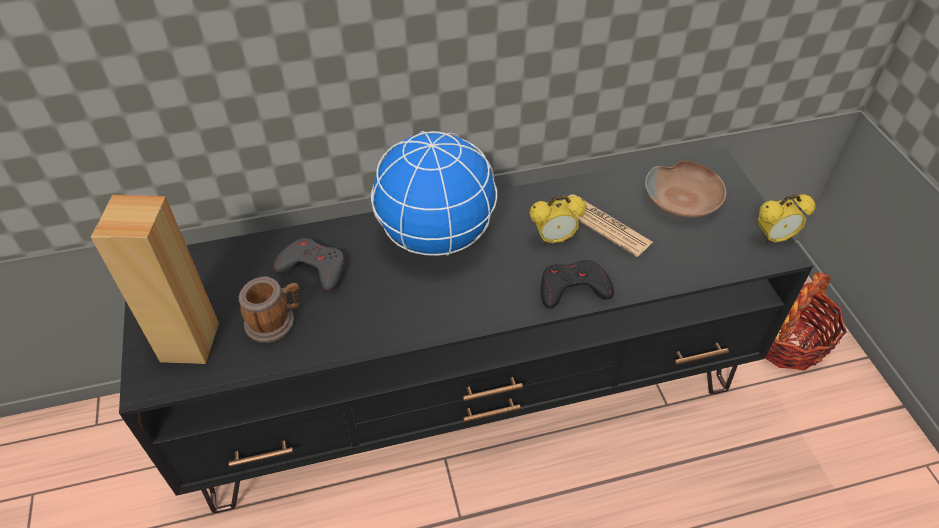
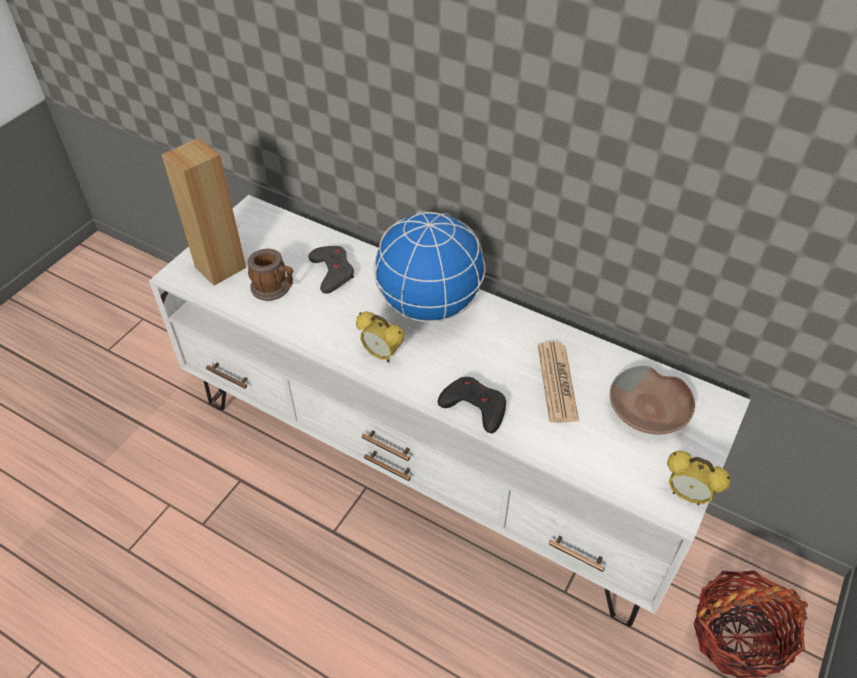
camera: 45 degrees right, 0 degrees up
black tv stand [119,149,813,513] -> white tv stand [149,195,750,627]
alarm clock [529,195,586,245] -> alarm clock moved to [356,312,405,363]

